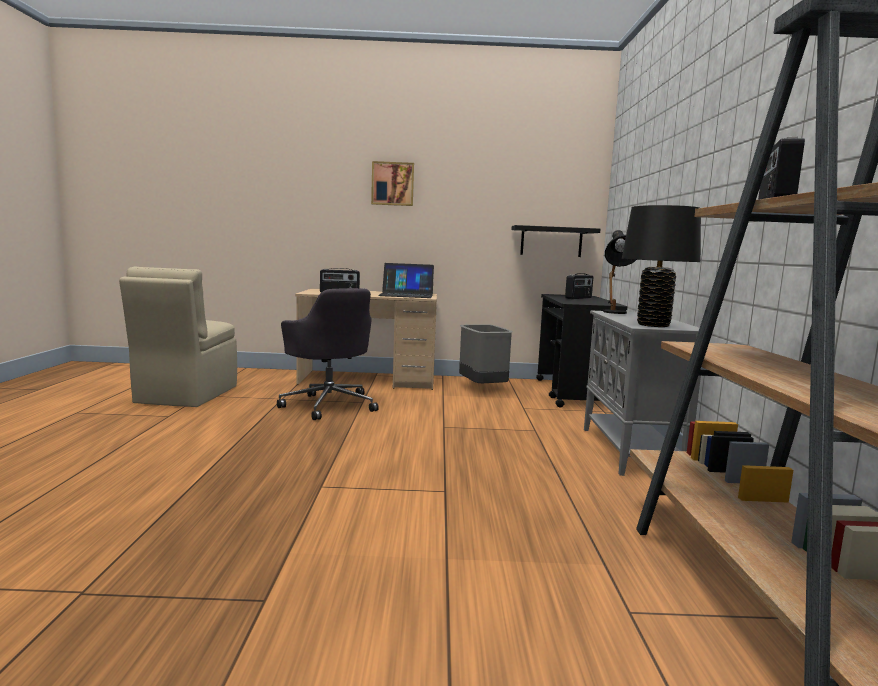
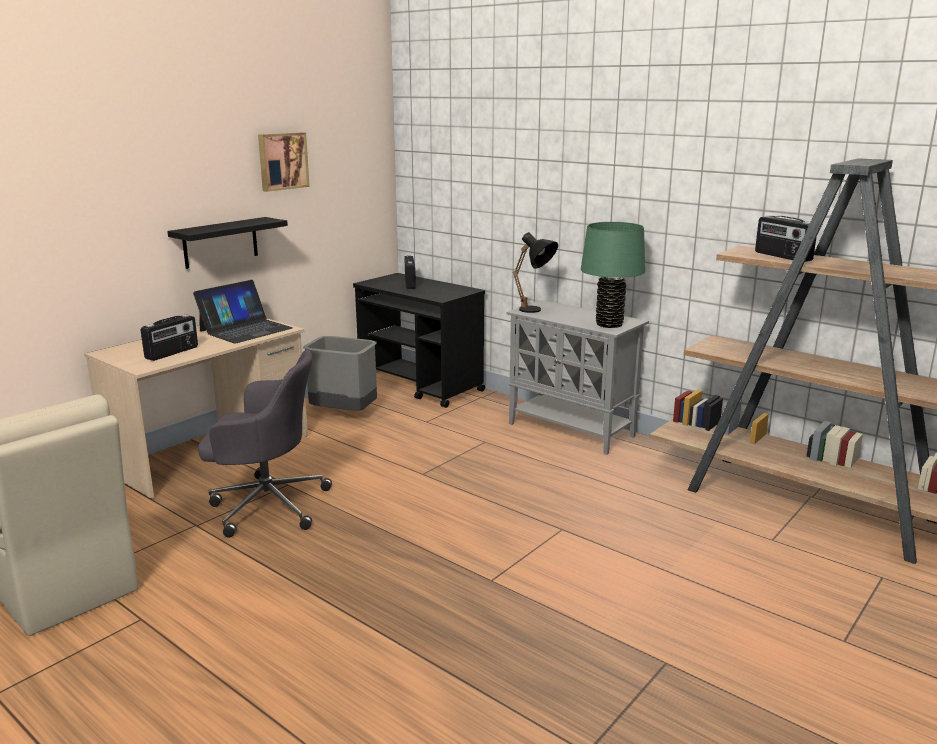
camera: 50 degrees left, 10 degrees up
picture [371,161,414,206] -> picture moved to [258,132,310,192]
black shelf [511,225,600,257] -> black shelf moved to [167,217,288,269]
black table lamp [622,205,701,327] -> green table lamp [581,222,645,328]

